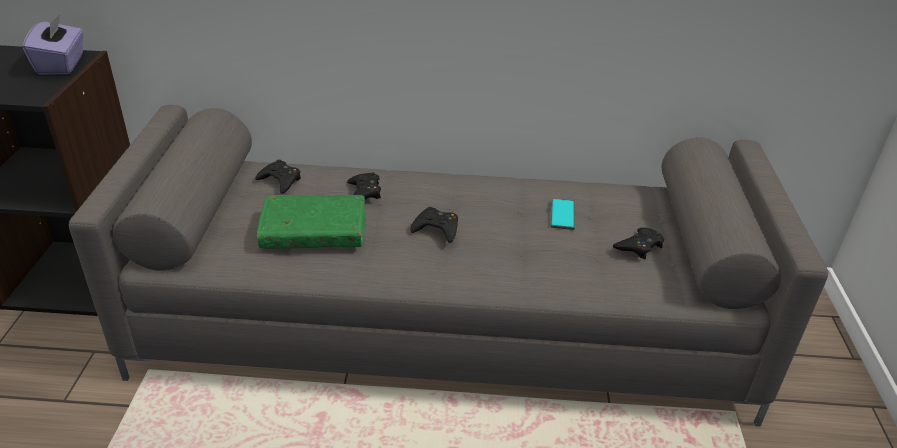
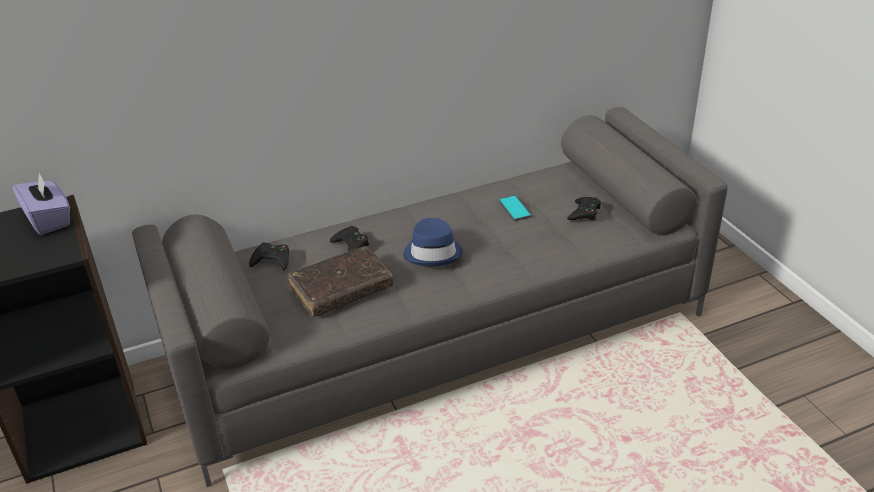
camera: 25 degrees left, 0 degrees up
green book [257,195,366,249] -> brown book [287,246,393,317]
black game controller [410,207,458,243] -> blue hat [403,218,463,266]

